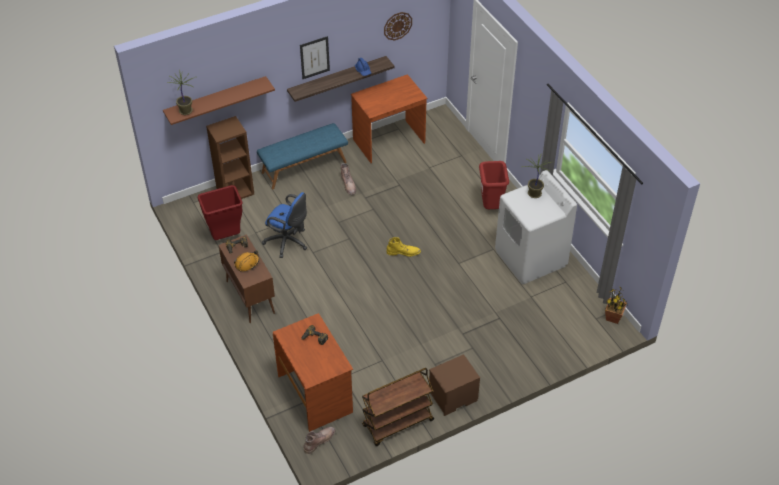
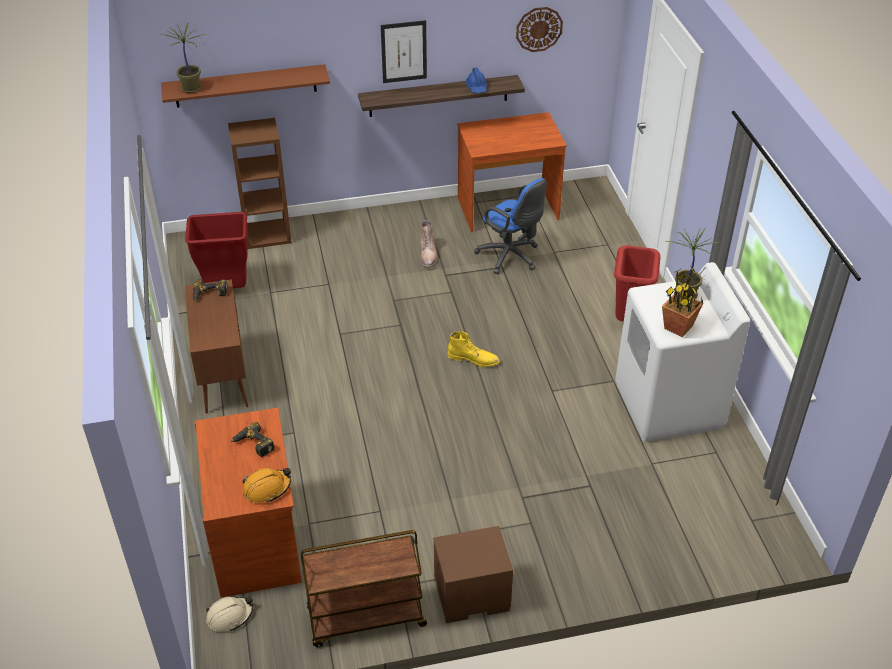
camera: 15 degrees right, 5 degrees down
orange hard hat [234,250,259,271] -> orange hard hat moved to [243,468,291,503]
blue bench [257,123,348,189] -> none
blue office chair [262,192,307,258] -> blue office chair moved to [474,178,547,274]
brown boot [304,427,335,454] -> beige hard hat [206,597,253,632]
potted plant [605,287,628,324] -> potted plant moved to [662,266,703,337]

